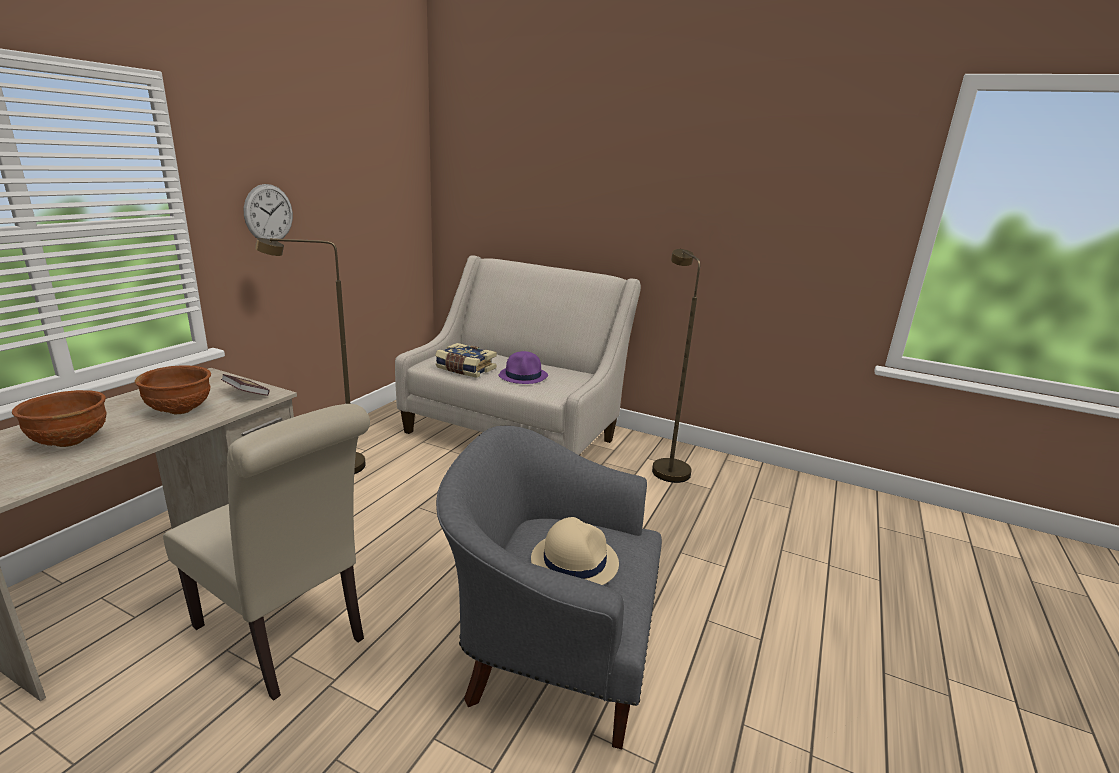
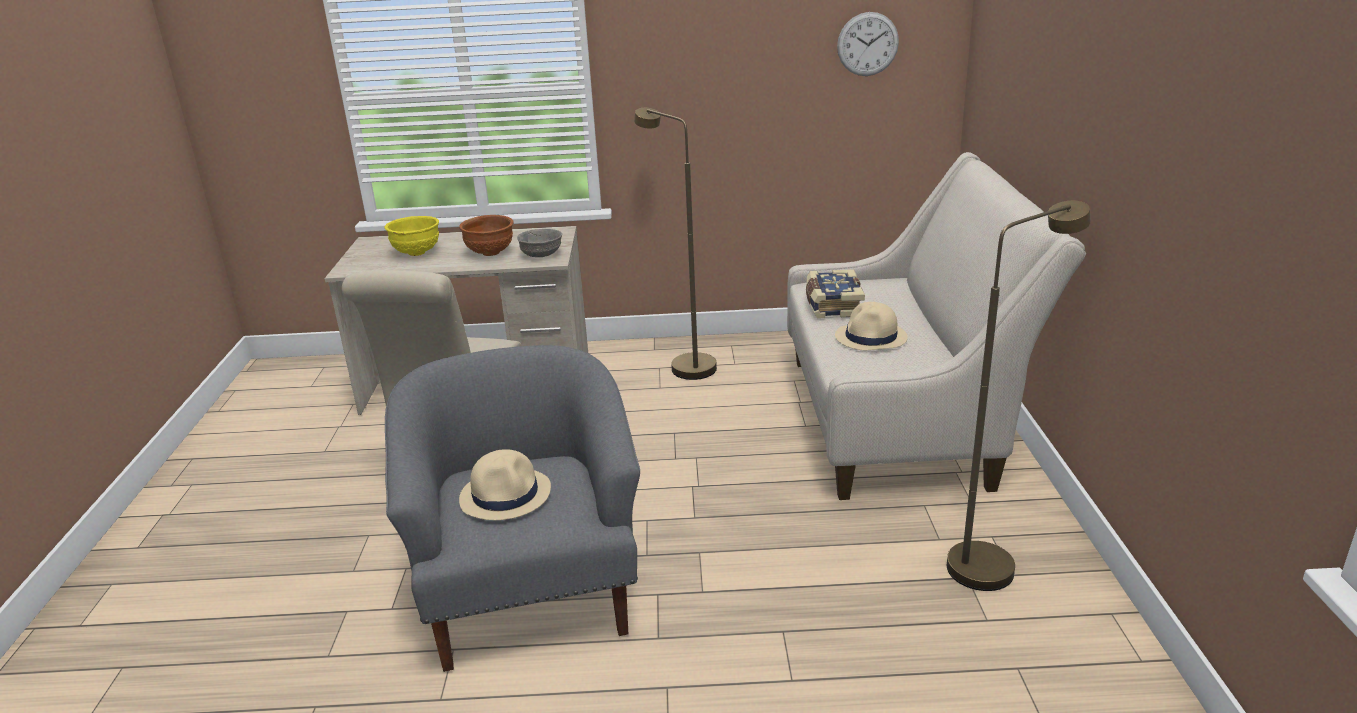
camera: 65 degrees right, 5 degrees up
brown bowl [12,390,106,447] -> yellow bowl [385,216,439,256]
book [221,374,270,396] -> grey bowl [517,229,562,257]
wall clock [244,184,293,242] -> wall clock moved to [837,12,899,76]
purple hat [499,351,548,384] -> beige hat [835,302,908,350]

